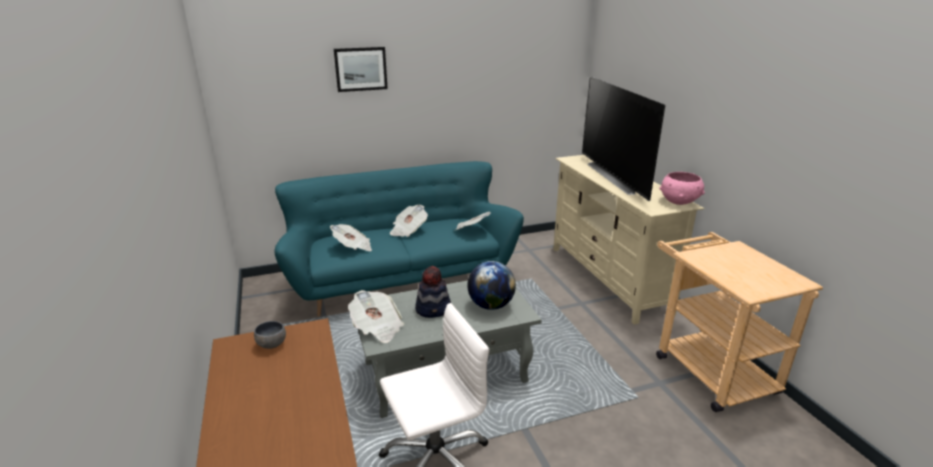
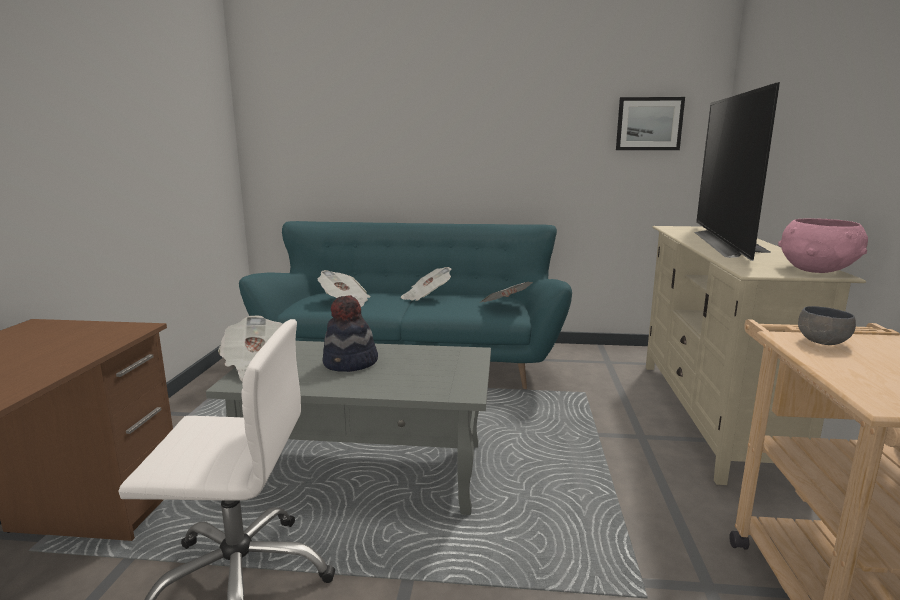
camera: 25 degrees right, 10 degrees down
grey bowl [254,321,286,349] -> grey bowl moved to [798,306,856,345]
picture [334,47,388,92] -> picture moved to [616,97,685,150]
globe [467,261,516,310] -> none

